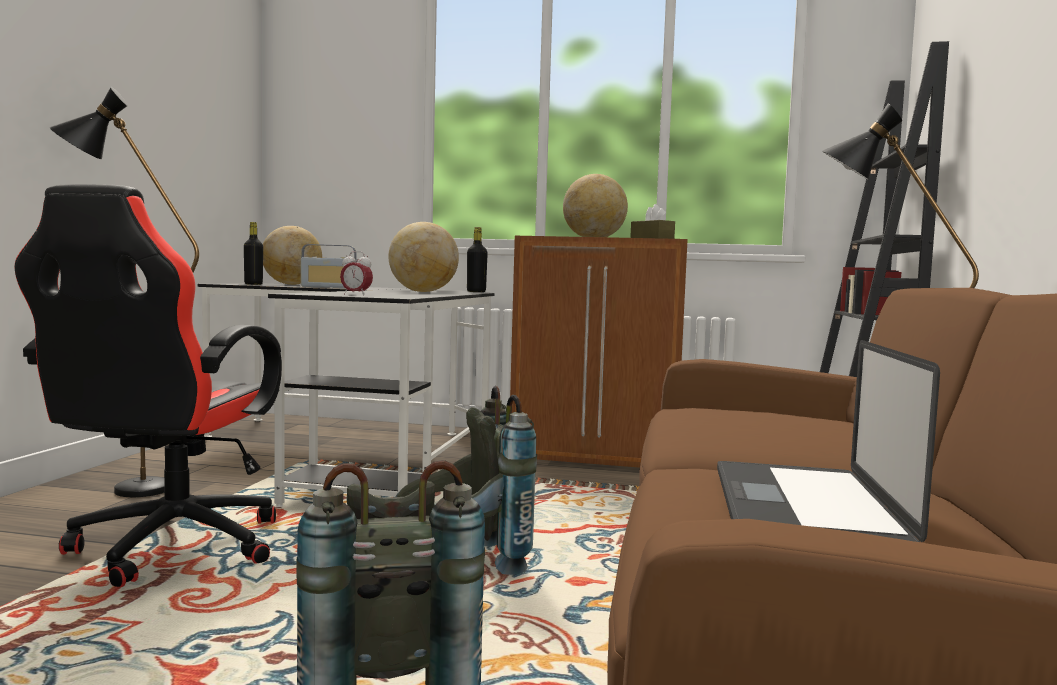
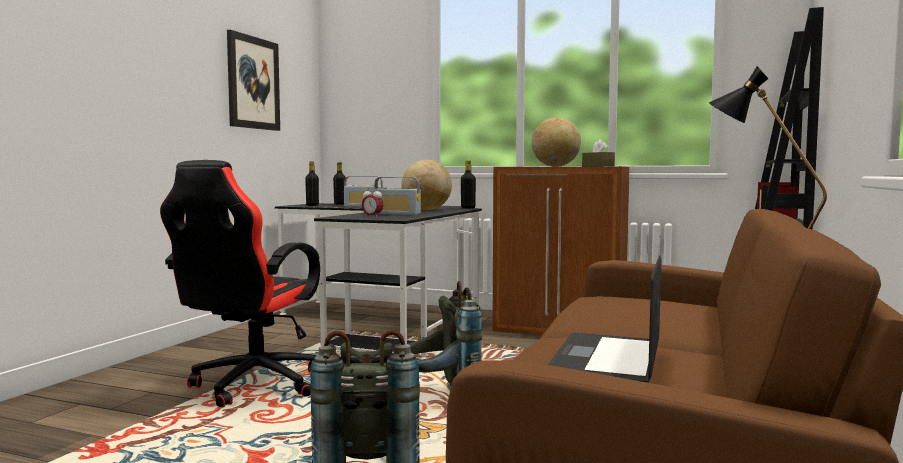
camera: 10 degrees right, 0 degrees up
black floor lamp [50,87,199,497] -> none
globe [263,226,322,285] -> black bottle [333,162,346,205]
none -> picture [227,30,280,131]
none -> radio [374,177,421,215]

